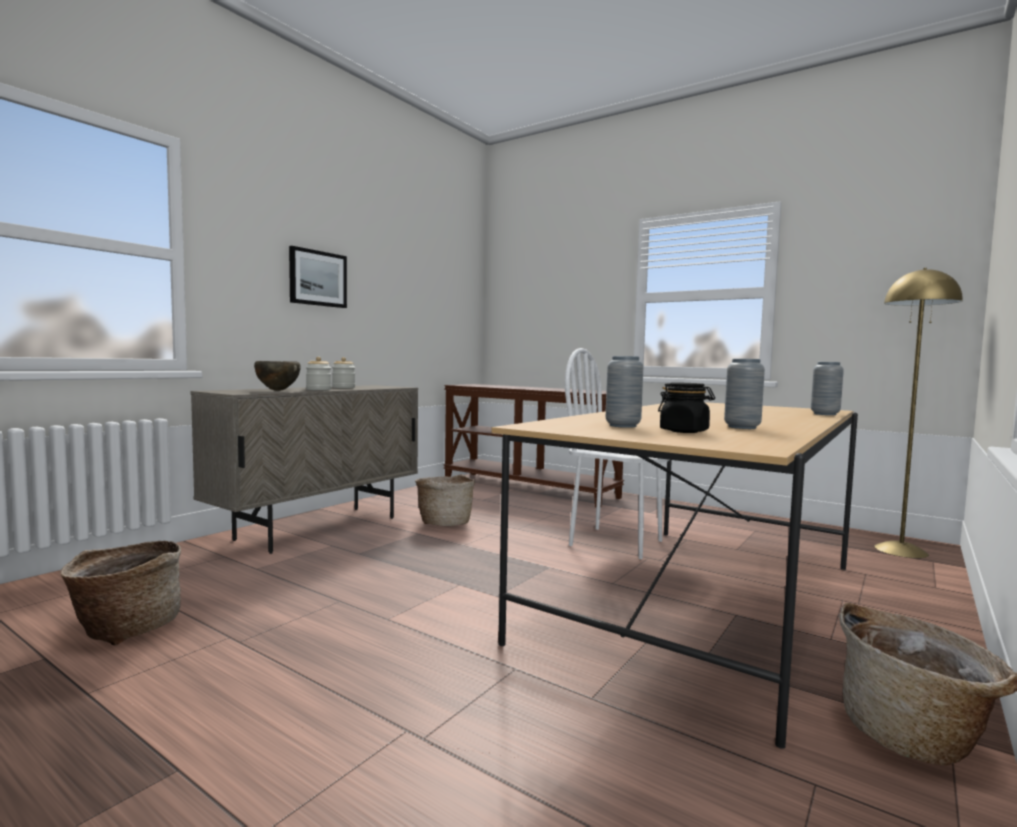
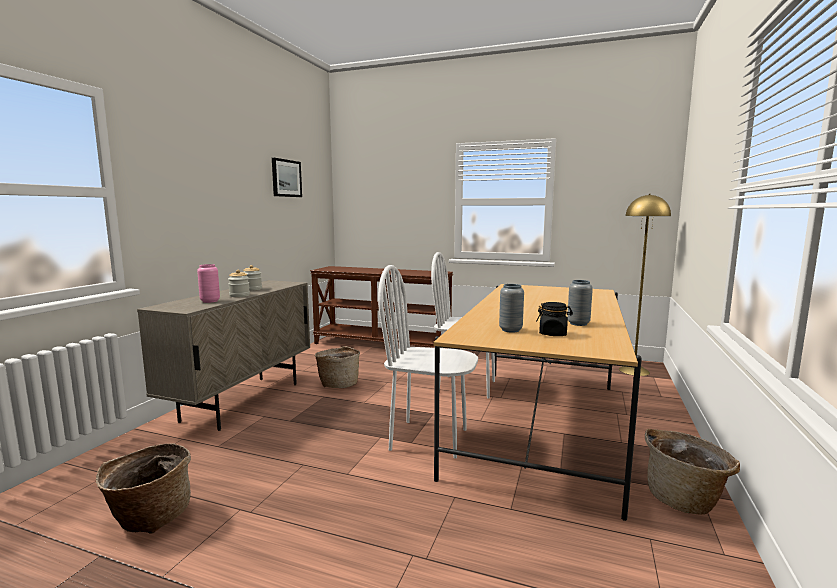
camera: 15 degrees left, 5 degrees up
brown bowl [254,361,301,391] -> pink vase [197,264,220,303]
picture [289,246,347,308] -> picture moved to [272,158,302,197]
grey vase [811,362,844,415] -> none
none -> white chair [378,265,478,459]

